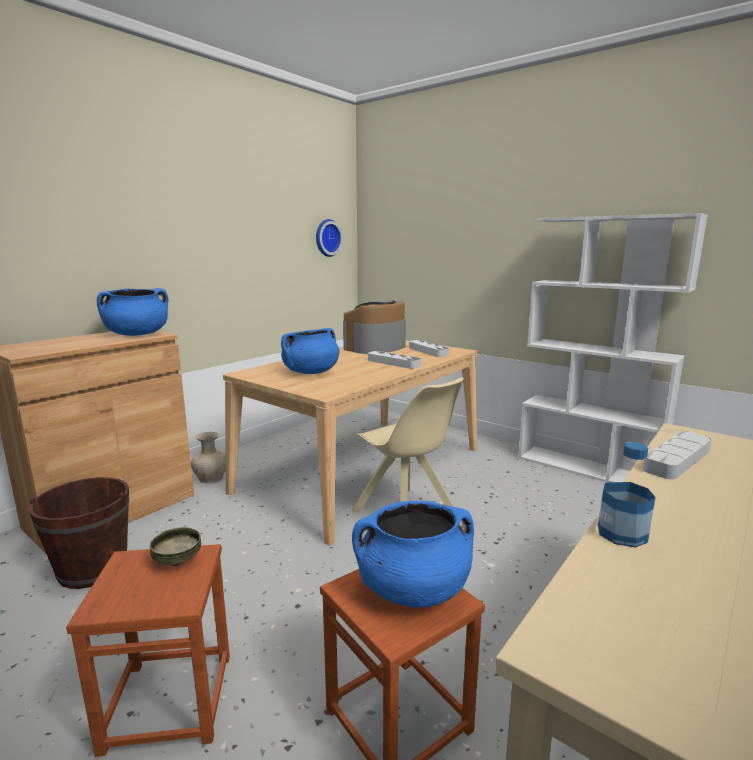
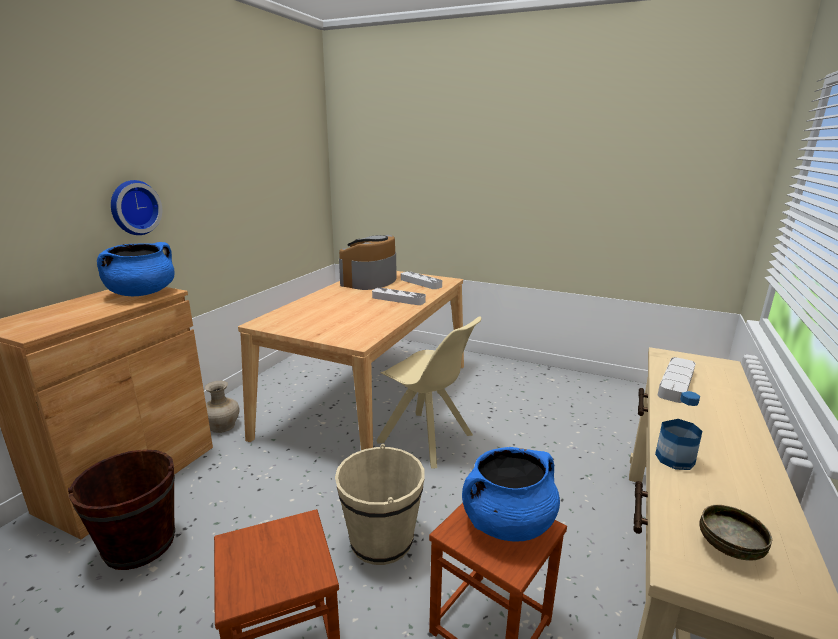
camera: 15 degrees left, 5 degrees up
bowl [150,527,201,566] -> bowl moved to [699,505,772,561]
blue cooking pot [281,328,339,374] -> none
wall clock [316,219,343,257] -> wall clock moved to [111,180,162,235]
white bookcase [518,213,708,483] -> none
none -> beige bucket [335,444,425,565]

